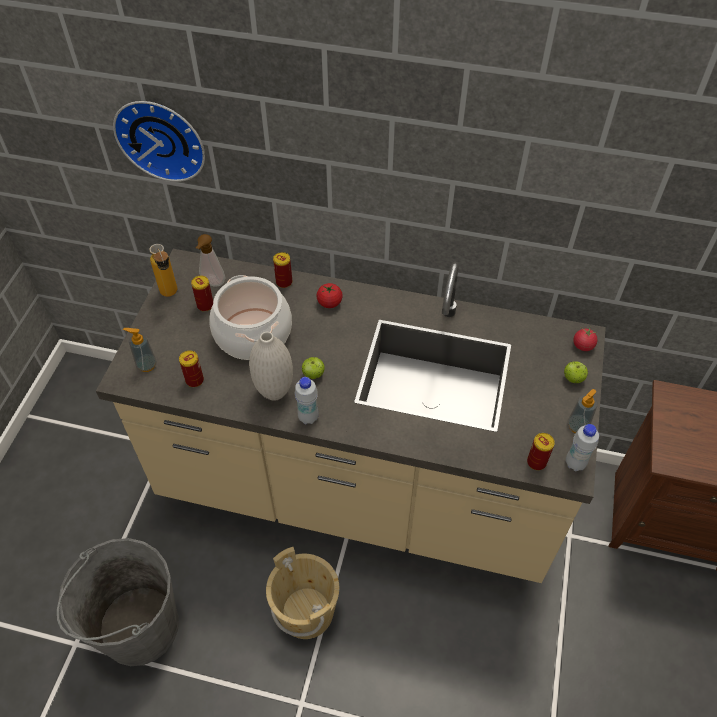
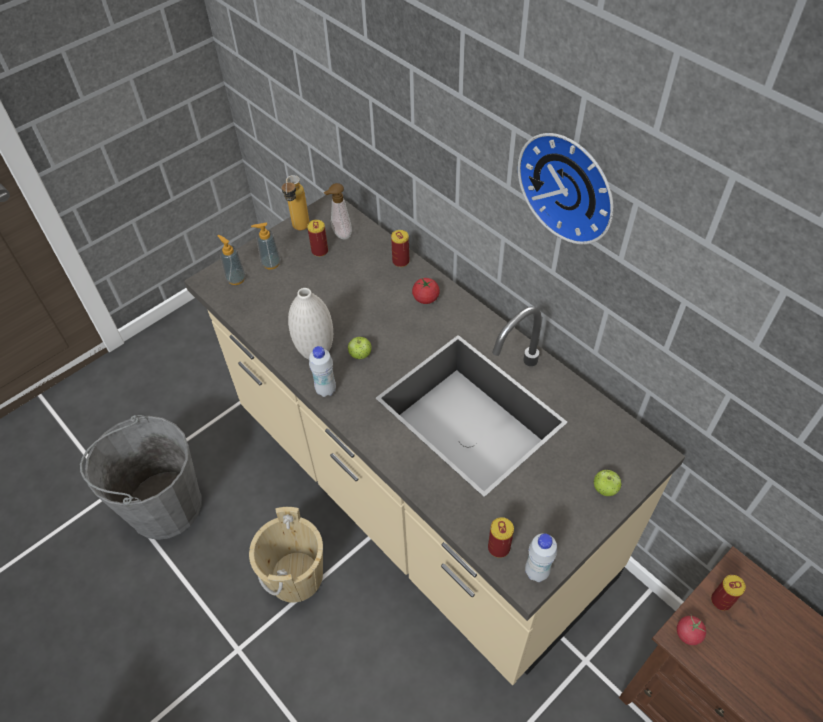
camera: 35 degrees right, 0 degrees up
wall clock [113,101,205,182] -> wall clock moved to [518,133,614,244]
can [179,351,204,387] -> can moved to [711,575,746,610]
cooking pot [209,275,292,360] -> none
soap dispenser [567,389,598,433] -> soap dispenser moved to [251,223,281,269]
tomato [573,327,597,351] -> tomato moved to [677,615,706,645]

